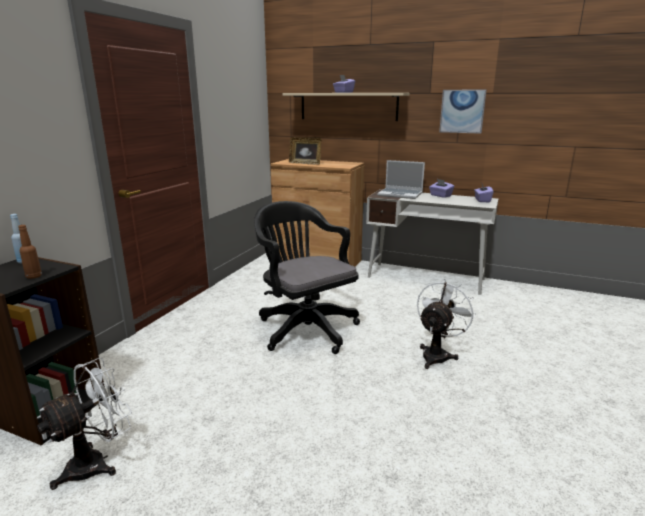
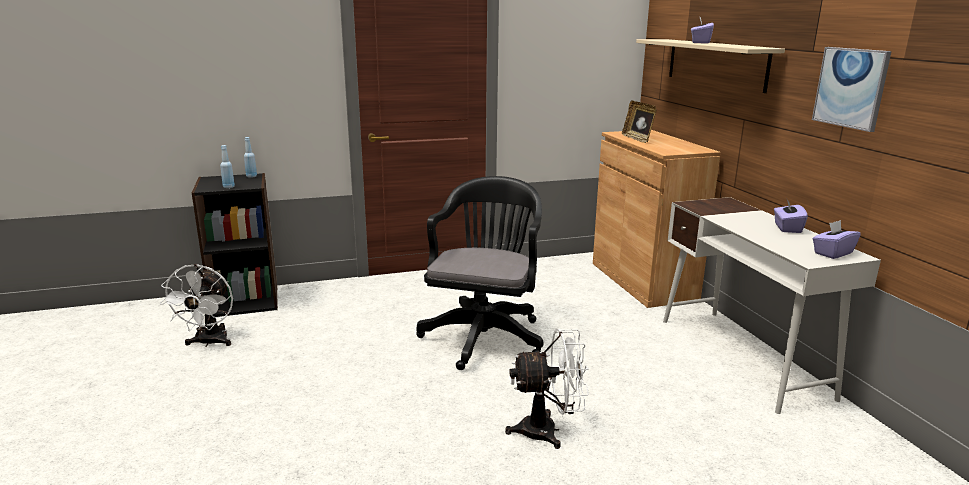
camera: 50 degrees right, 0 degrees up
brown bottle [18,225,42,279] -> blue bottle [220,145,235,188]
white fan [37,358,132,490] -> white fan turned 90 degrees clockwise [159,264,233,347]
laptop [377,160,425,199] -> none

